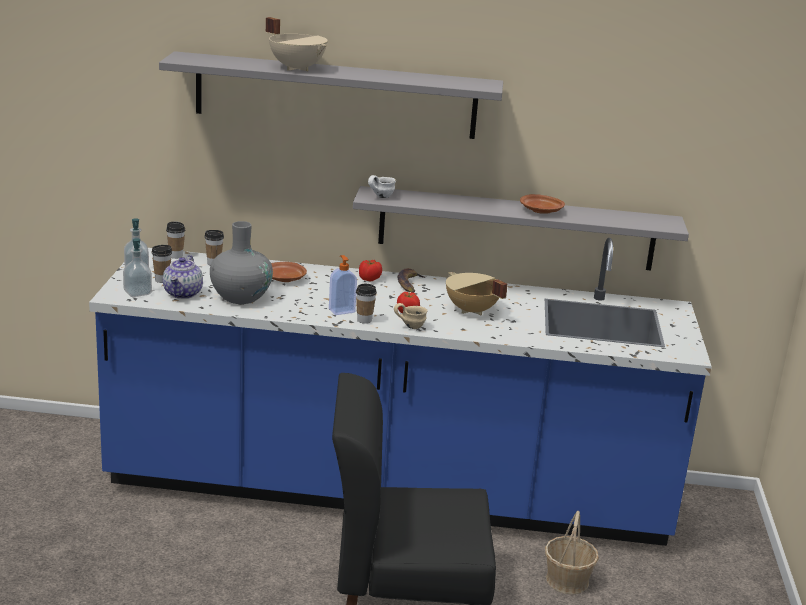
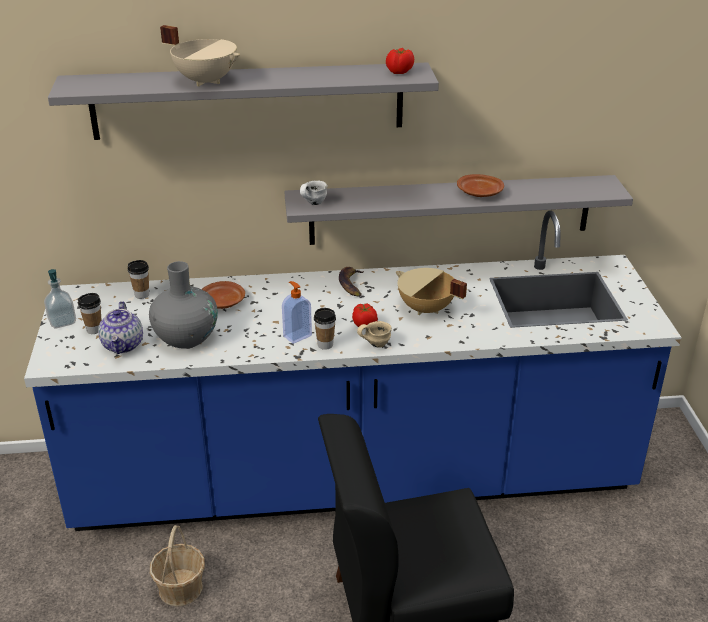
camera: 10 degrees left, 10 degrees up
soap dispenser [123,238,152,297] -> none
cup [166,222,185,259] -> none
tomato [359,260,382,281] -> tomato moved to [386,48,414,74]
basket [545,511,599,594] -> basket moved to [150,525,205,606]

